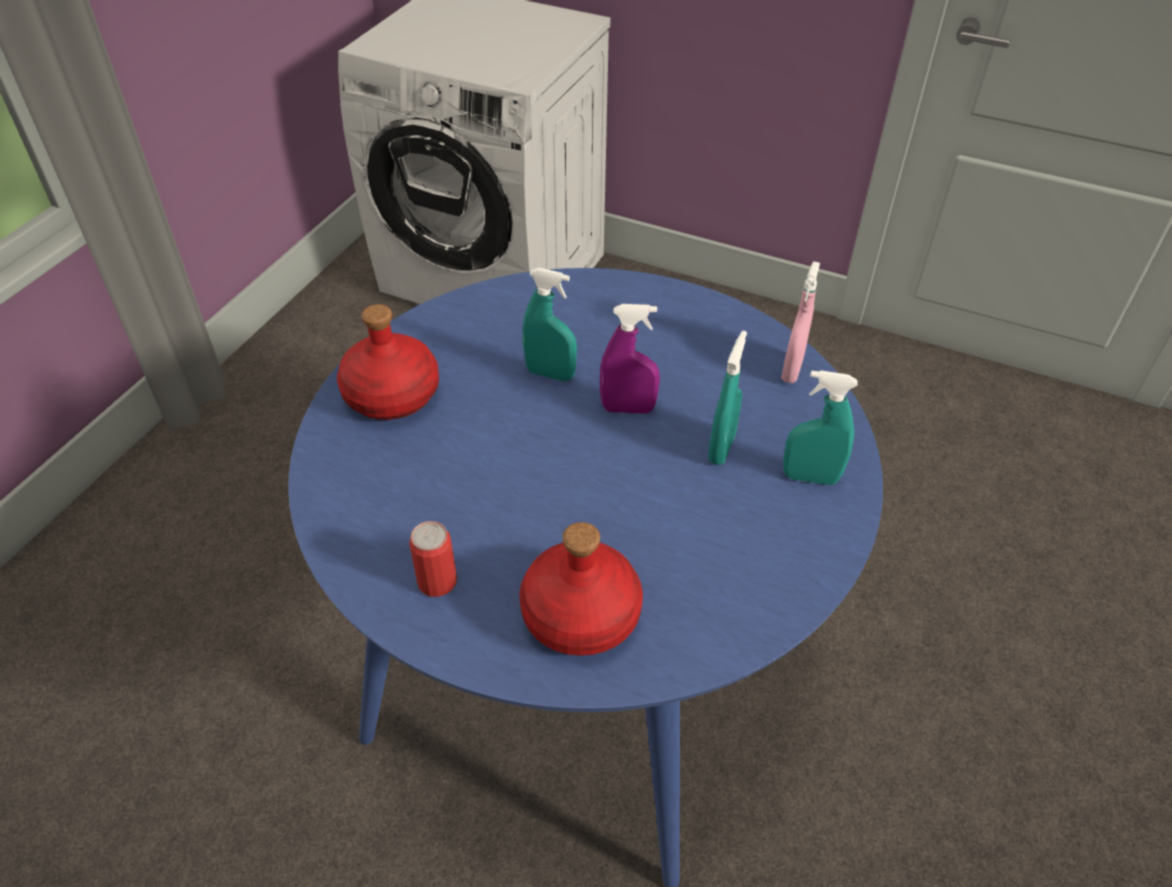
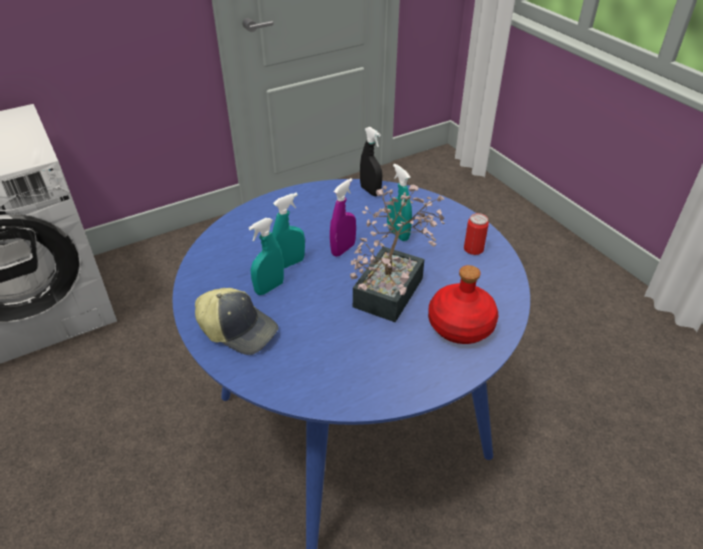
camera: 55 degrees left, 5 degrees down
red bottle [337,304,439,420] -> cap [195,288,278,355]
can [409,521,457,597] -> can moved to [464,213,489,255]
pink spray bottle [781,262,820,383] -> black spray bottle [360,127,382,196]
turquoise spray bottle [783,370,858,485] -> turquoise spray bottle moved to [248,218,284,295]
none -> potted plant [350,185,445,322]

